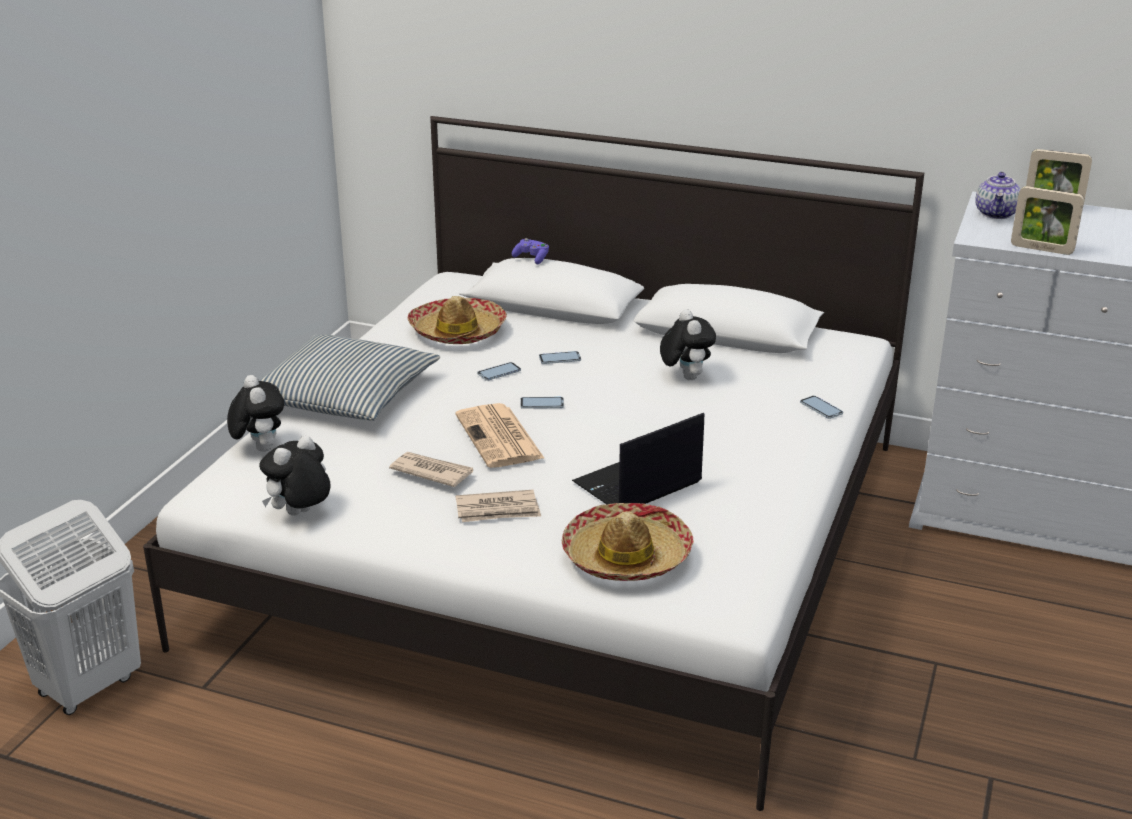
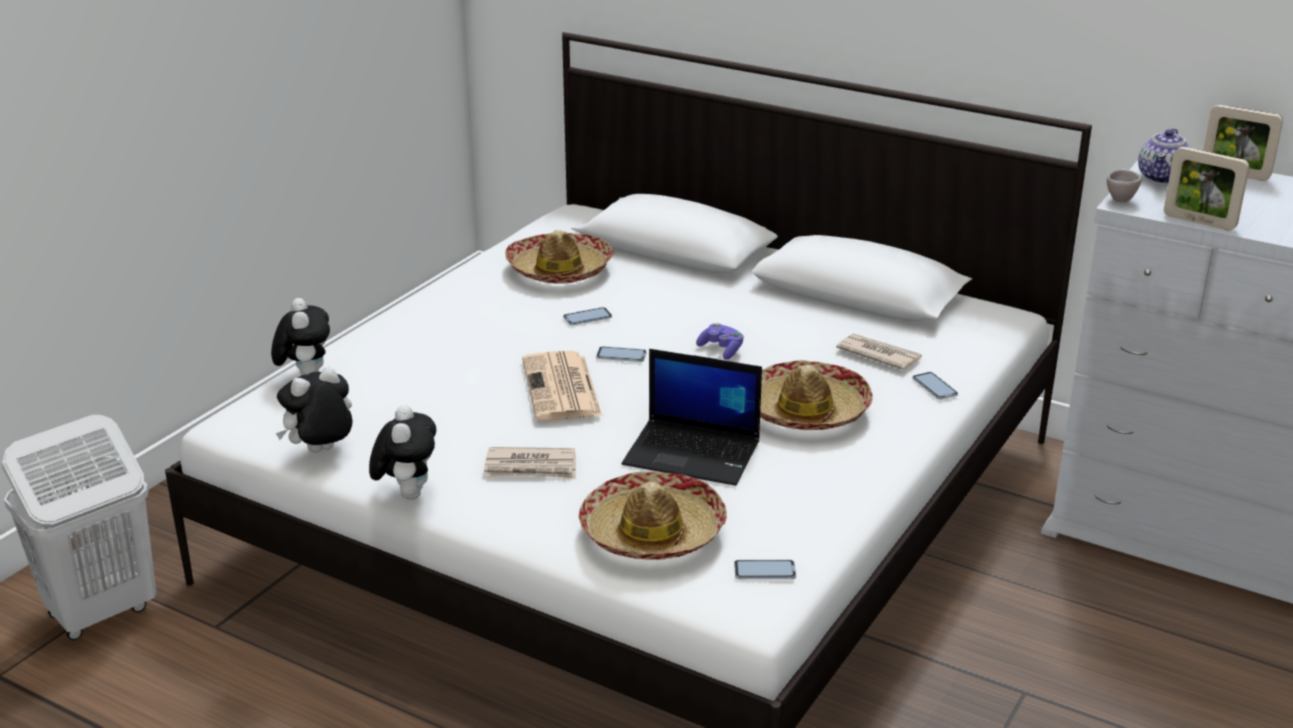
camera: 10 degrees right, 0 degrees up
pillow [259,334,440,421] -> none
newspaper [389,452,473,487] -> newspaper moved to [836,333,922,370]
purple game controller [512,238,549,264] -> purple game controller moved to [696,323,744,360]
phone [539,351,581,364] -> phone moved to [734,560,796,579]
laptop [572,413,704,505] -> laptop turned 135 degrees counterclockwise [622,349,762,486]
plush toy [660,309,716,380] -> plush toy moved to [369,405,436,500]
none -> hat [760,360,873,430]
none -> beige cup [1107,168,1142,202]

